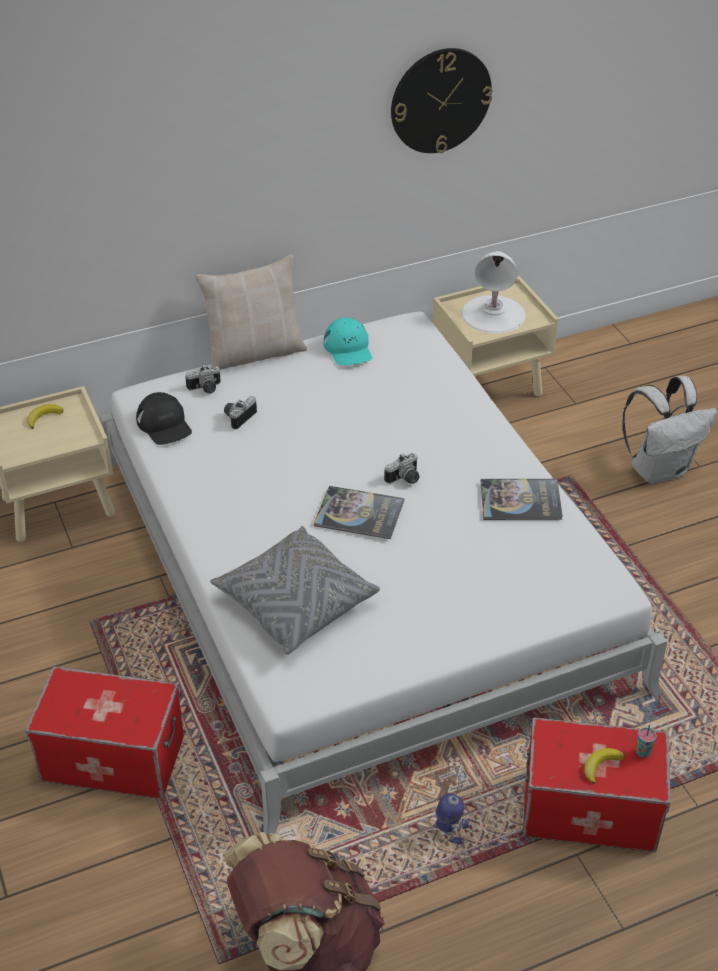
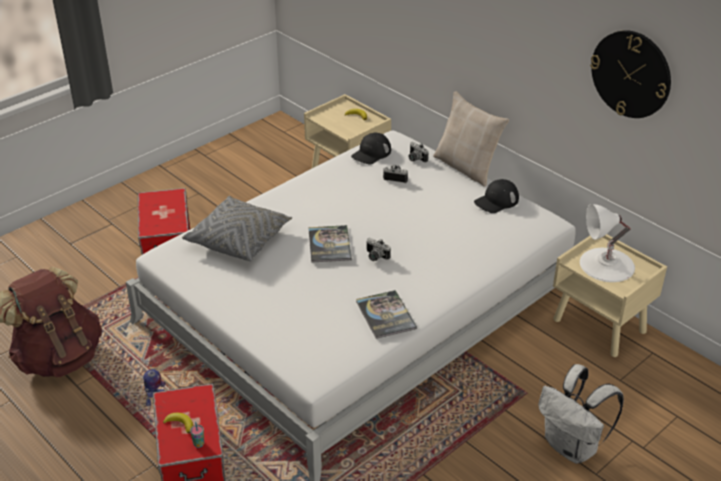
camera: 70 degrees right, 5 degrees down
turquoise cap [323,317,372,366] -> black cap [474,179,519,213]

